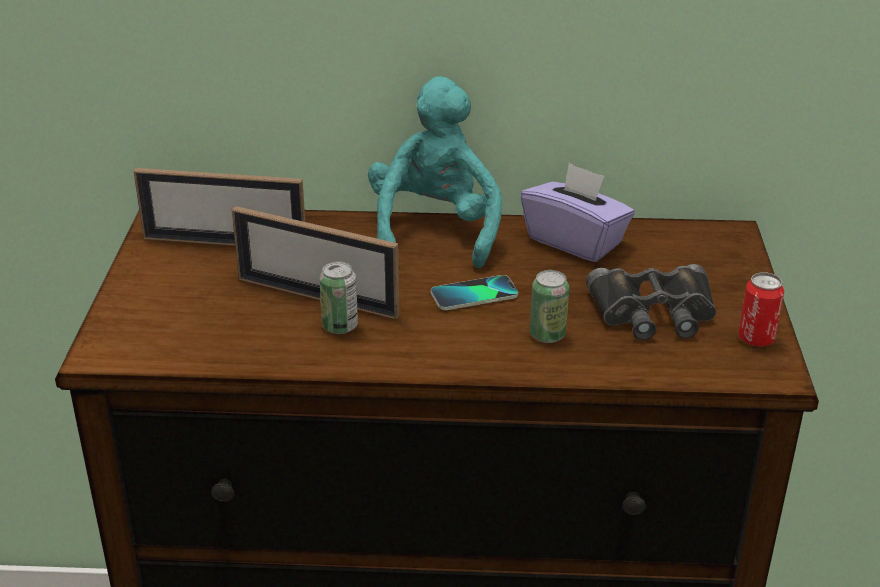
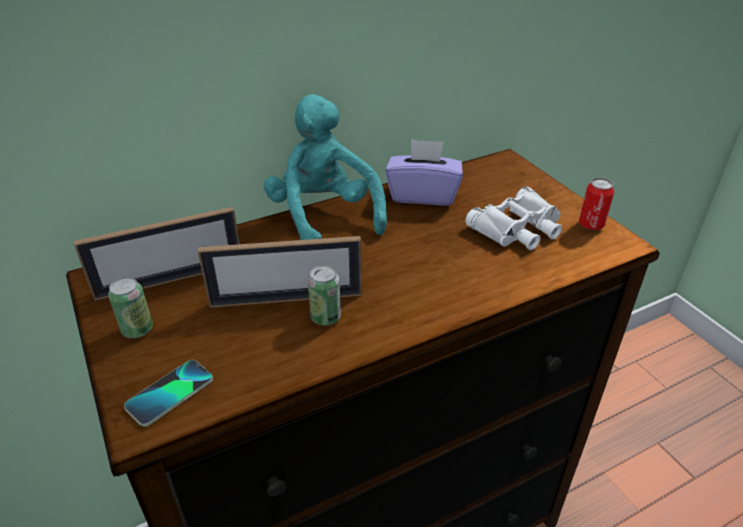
camera: 30 degrees left, 5 degrees up
phone [431,275,518,310] -> phone moved to [124,360,213,427]
can [530,270,569,343] -> can moved to [108,277,153,338]
black binoculars [586,264,716,340] -> white binoculars [466,186,562,250]

